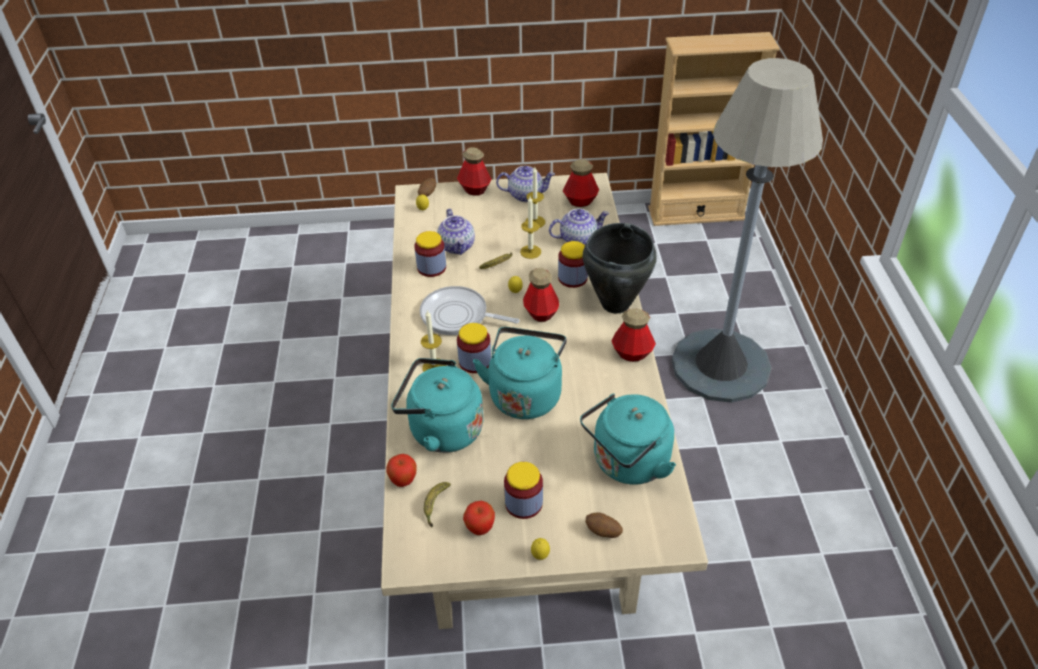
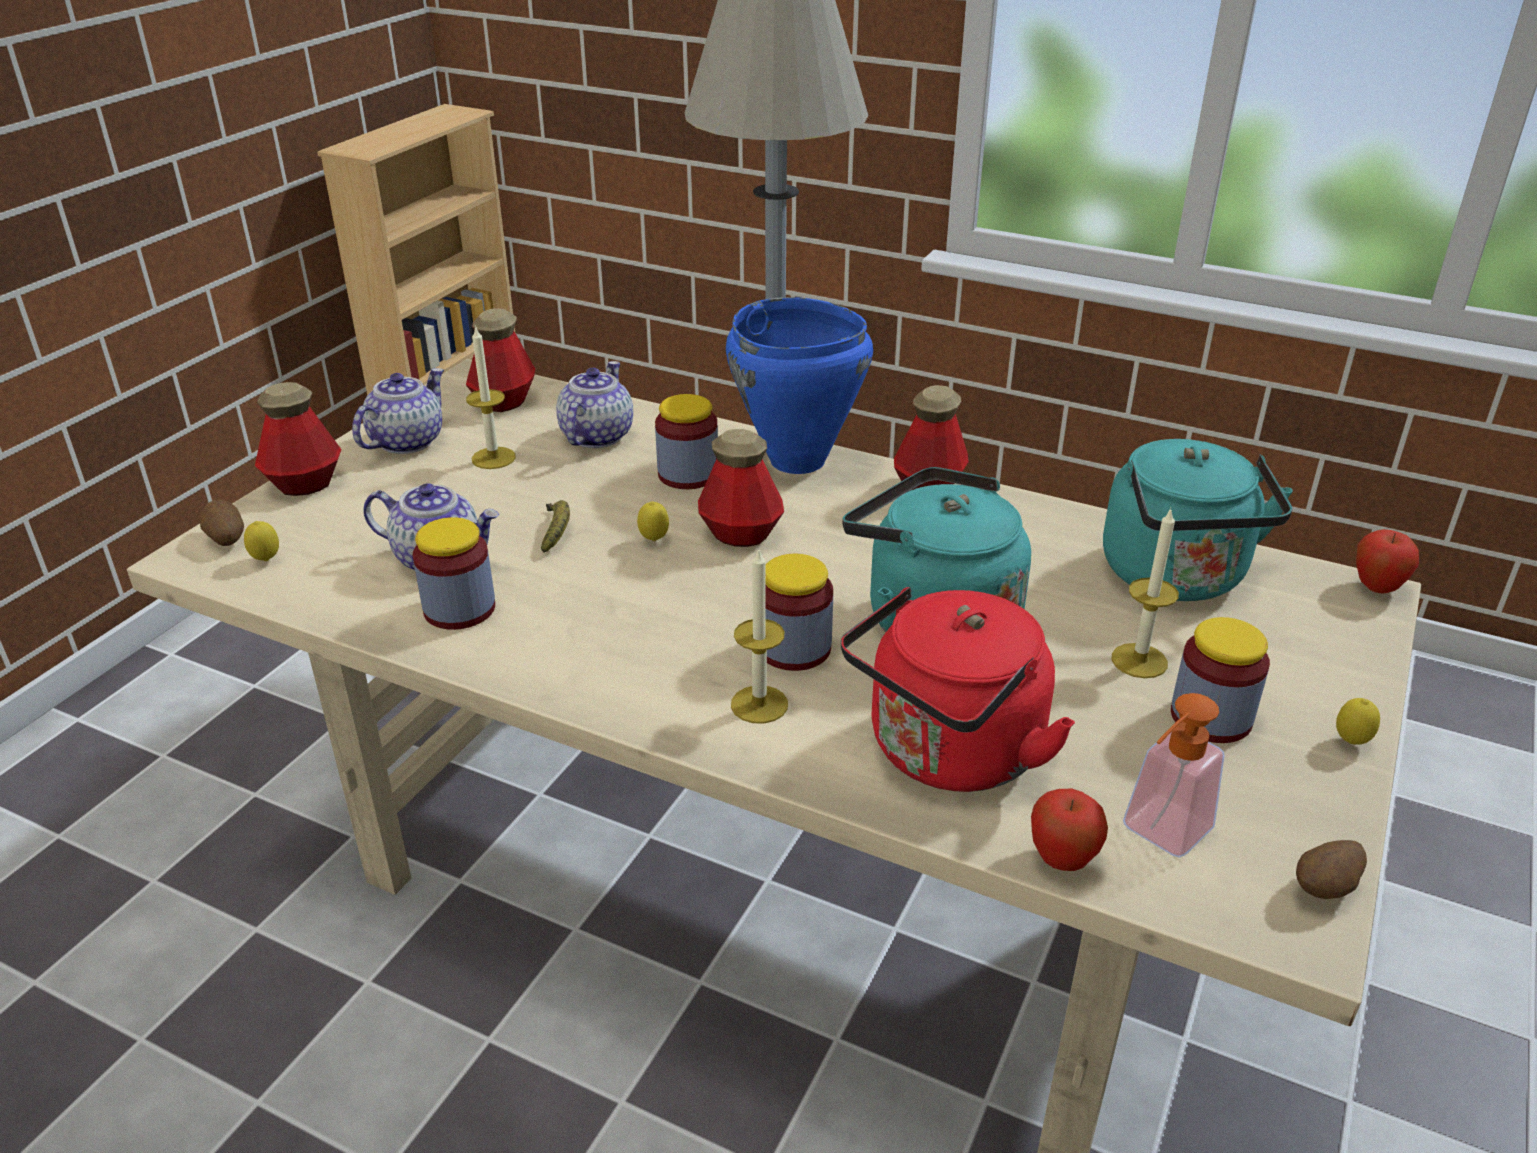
camera: 60 degrees left, 10 degrees down
turquoise kettle [391,358,484,453] -> red kettle [841,587,1075,792]
frying pan [420,286,520,335] -> none
banana [424,482,451,528] -> soap dispenser [1123,693,1224,858]
apple [463,501,495,535] -> apple moved to [1356,529,1419,593]
candle [520,196,541,259] -> candle moved to [1111,509,1179,678]
black cooking pot [583,223,657,313] -> blue cooking pot [726,297,873,474]
potato [585,512,623,538] -> potato moved to [1296,840,1367,899]

